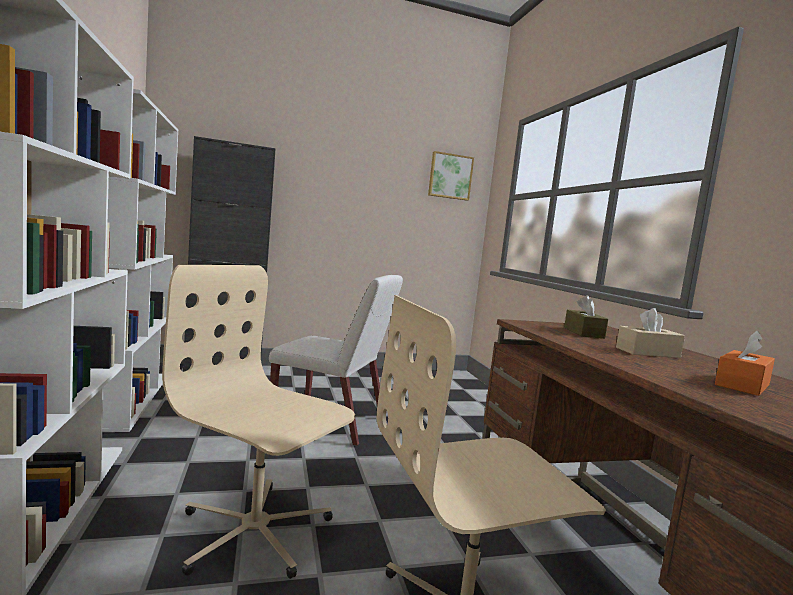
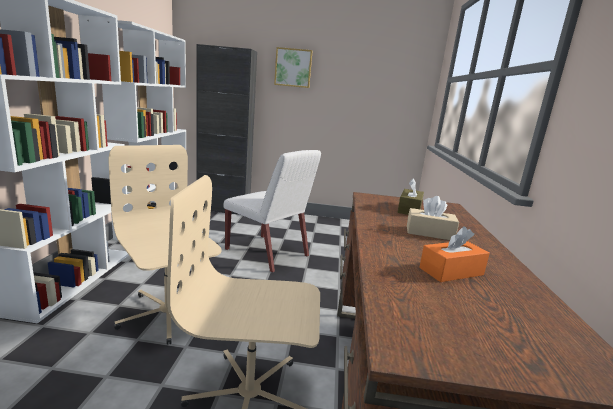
camera: 20 degrees right, 10 degrees up
picture [428,151,474,200] -> picture moved to [274,47,312,88]

